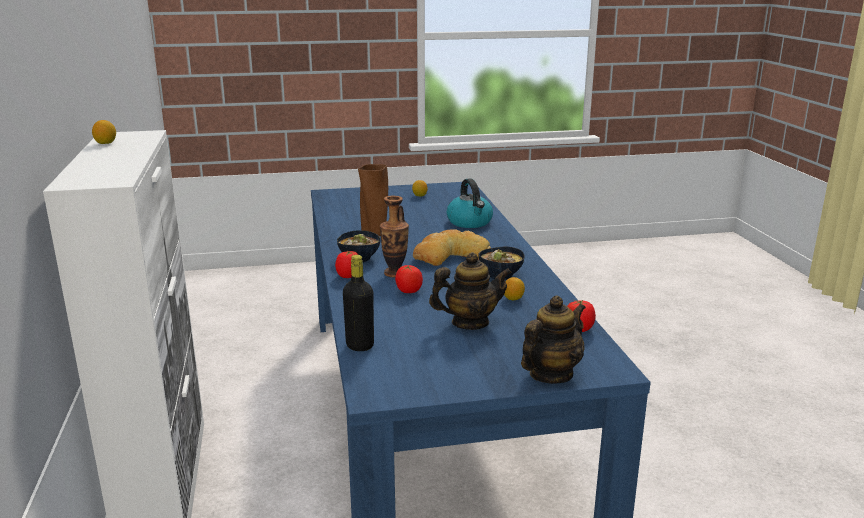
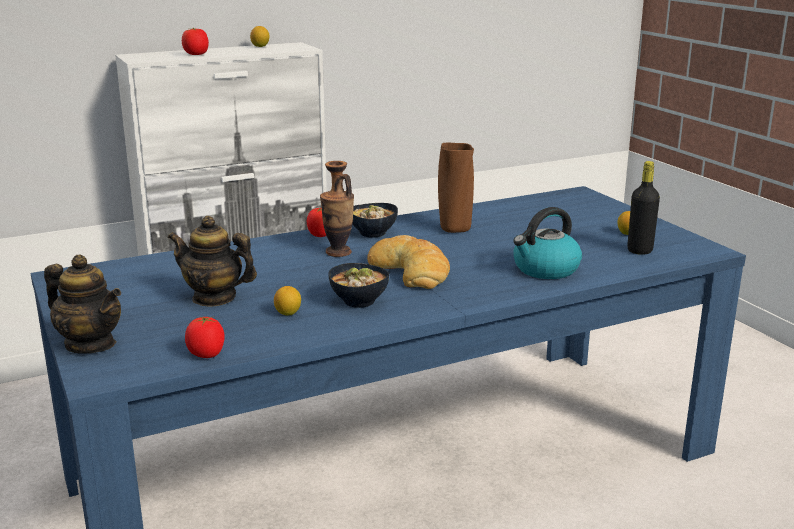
camera: 75 degrees right, 0 degrees up
black bottle [343,255,374,351] -> black bottle moved to [627,161,660,255]
tomato [395,265,423,293] -> tomato moved to [182,28,209,55]
teapot [429,252,512,330] -> teapot turned 135 degrees clockwise [168,216,257,307]

